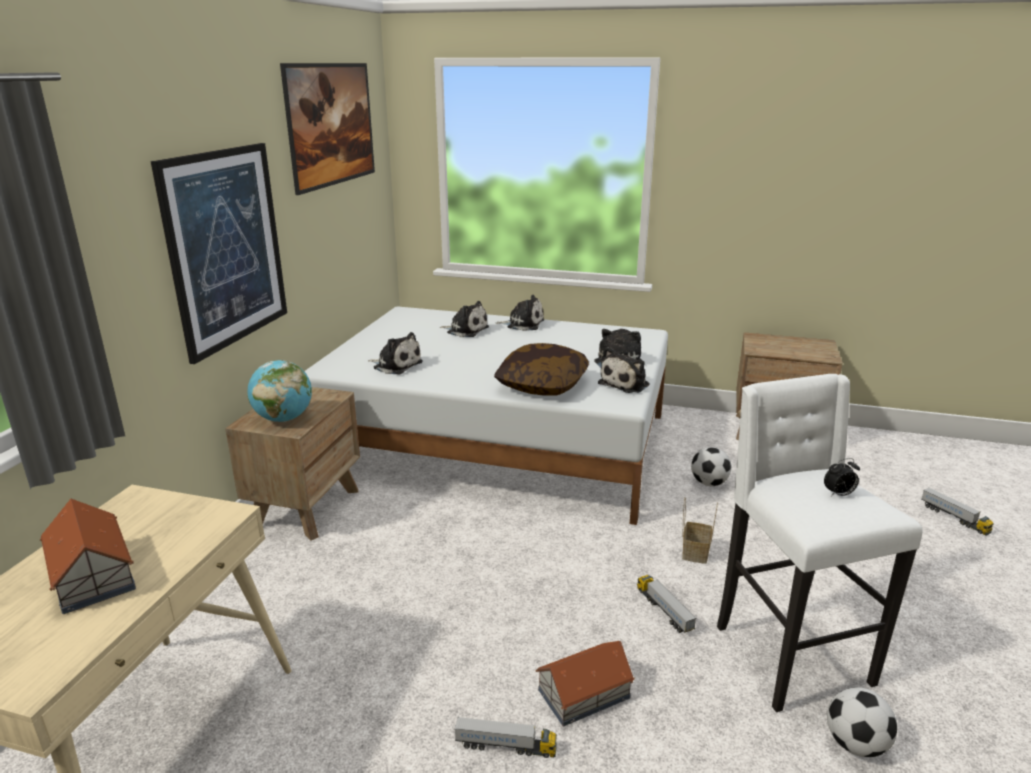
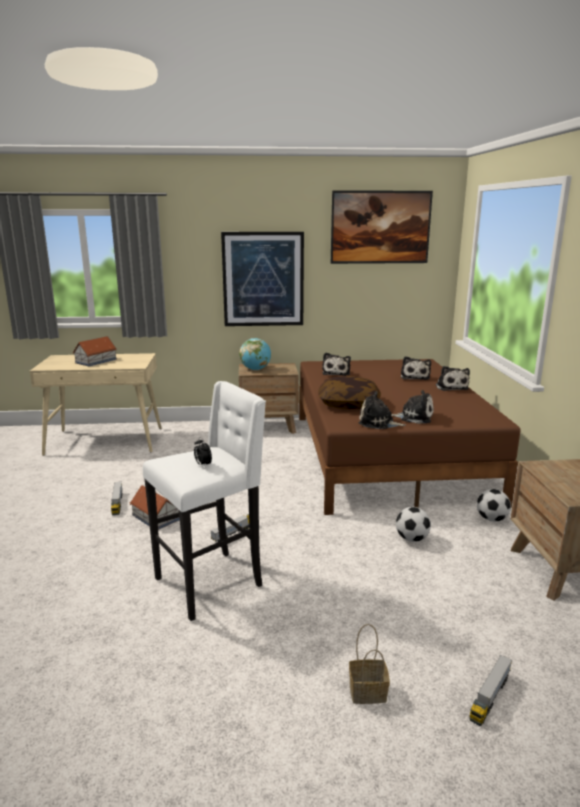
camera: 70 degrees right, 5 degrees down
white bed [304,306,668,525] -> brown bed [299,359,520,515]
basket [682,497,718,564] -> basket moved to [349,624,390,704]
football [827,687,898,757] -> football moved to [477,489,511,522]

